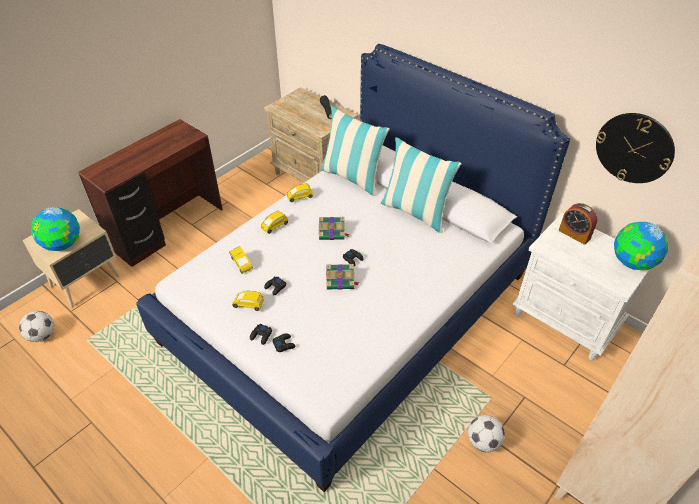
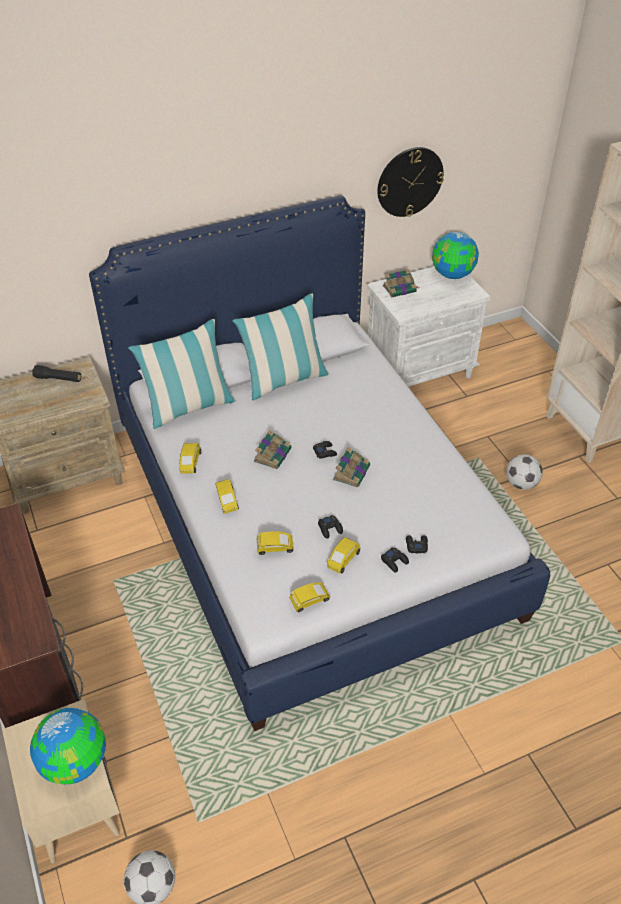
camera: 65 degrees left, 0 degrees up
alarm clock [559,203,598,245] -> book [383,269,419,297]
none -> yellow toy car [289,582,330,612]

